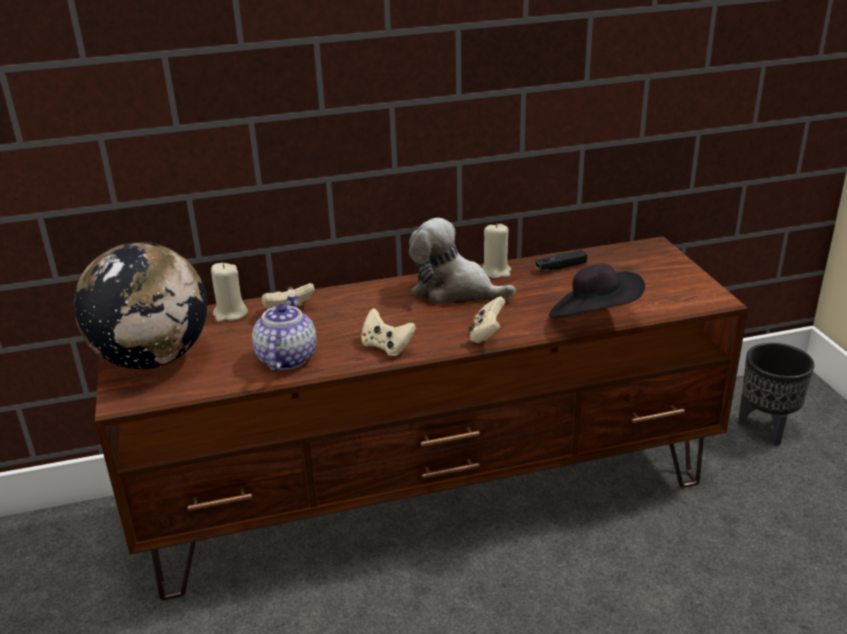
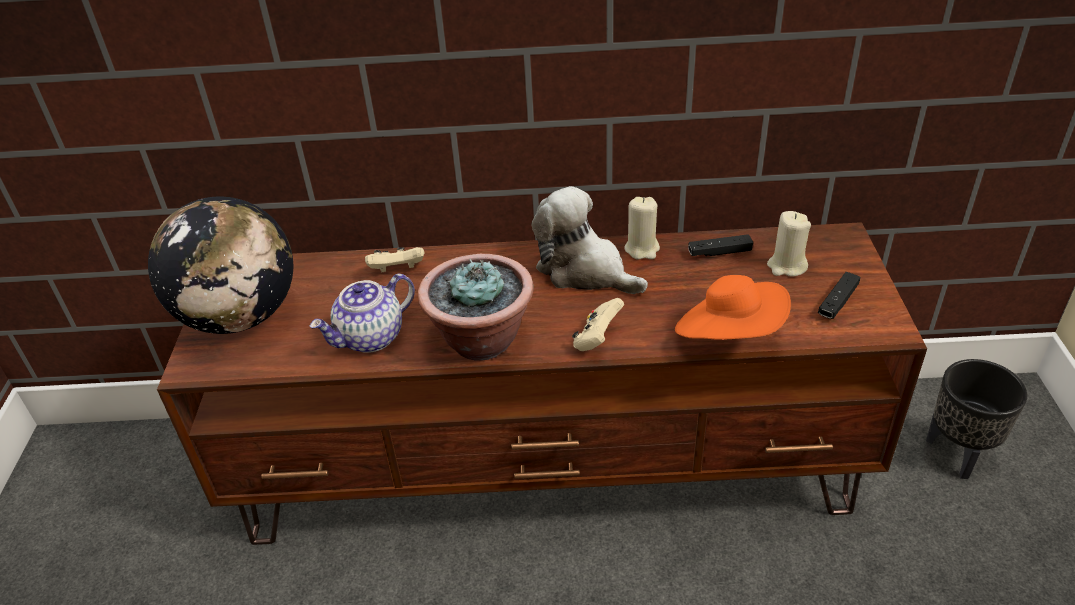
camera: 15 degrees right, 10 degrees up
beige candle [211,263,248,322] -> beige candle moved to [767,211,811,277]
teapot [252,294,316,371] -> teapot turned 150 degrees counterclockwise [310,274,415,353]
beige game controller [361,308,416,356] -> potted plant [418,254,533,361]
black hat [549,263,645,318] -> orange hat [675,275,791,340]
none -> black game controller [818,272,860,319]

